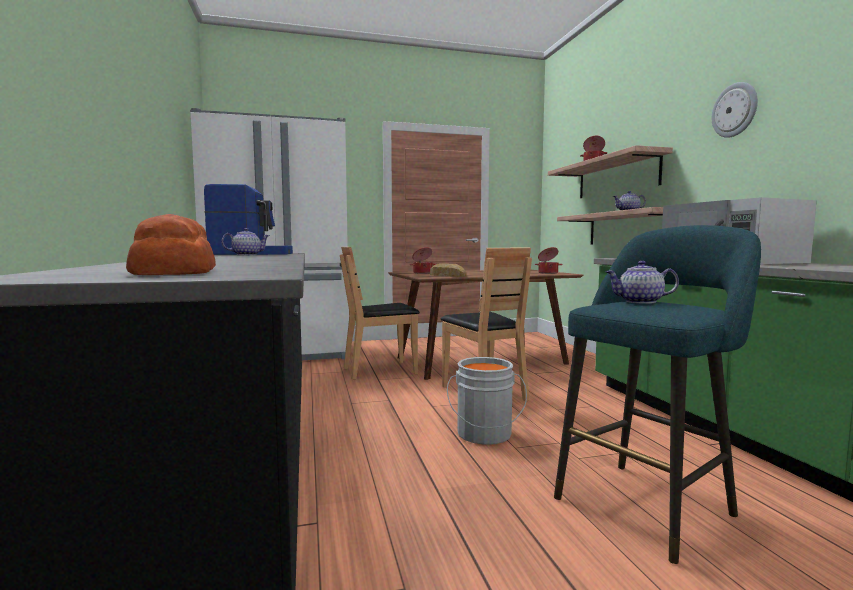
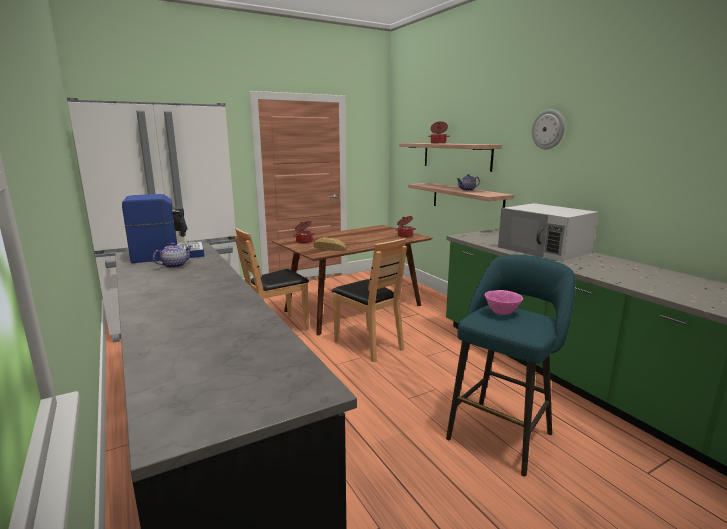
camera: 15 degrees left, 10 degrees up
bread [126,214,216,275] -> none
grey bucket [447,357,527,445] -> none
teapot [605,261,679,304] -> pink bowl [485,290,523,315]

